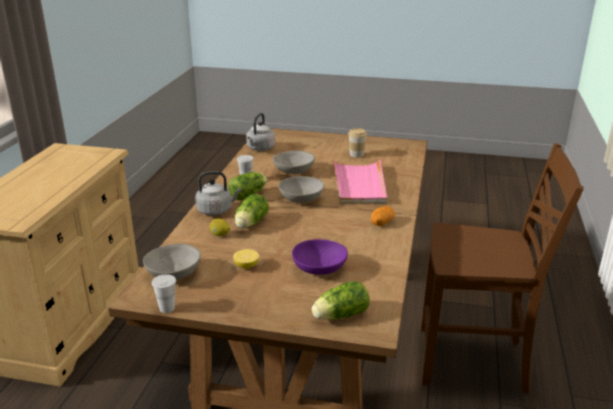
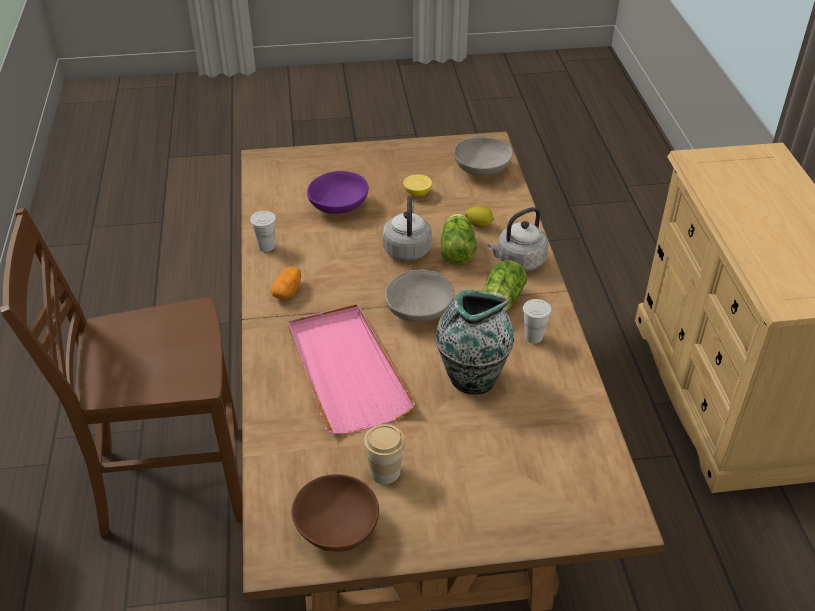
camera: 160 degrees right, 15 degrees up
white cup [152,274,176,313] -> white cup moved to [250,211,276,252]
grey kettle [246,113,275,151] -> grey kettle moved to [383,195,432,260]
grey bowl [273,151,315,174] -> vase [436,289,514,395]
lettuce [312,281,370,320] -> none
none -> brown bowl [292,474,379,552]

